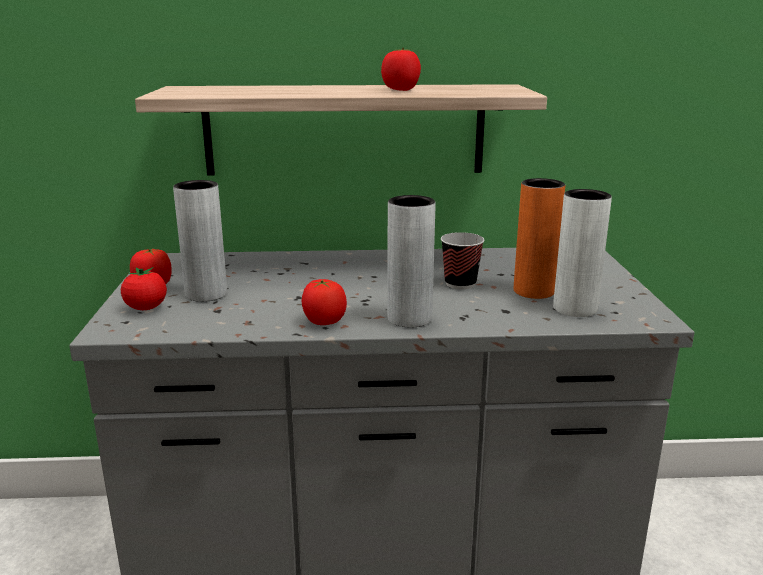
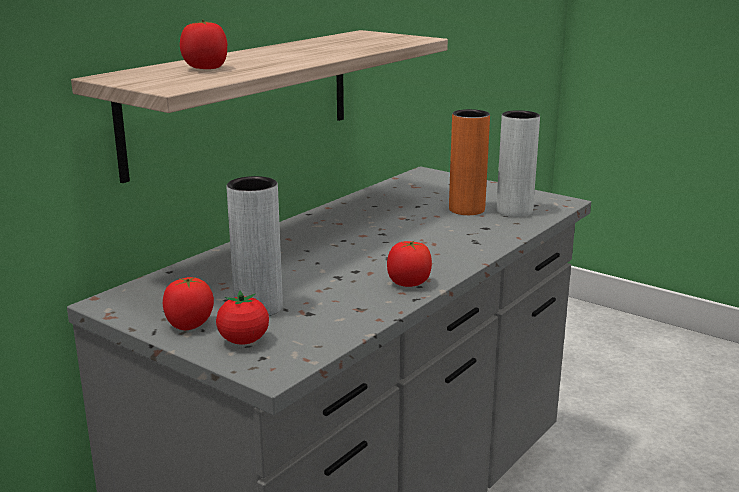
camera: 50 degrees left, 0 degrees up
tomato [381,48,421,91] -> tomato moved to [180,20,227,69]
grey vase [387,195,436,328] -> none
cup [441,232,484,290] -> none

